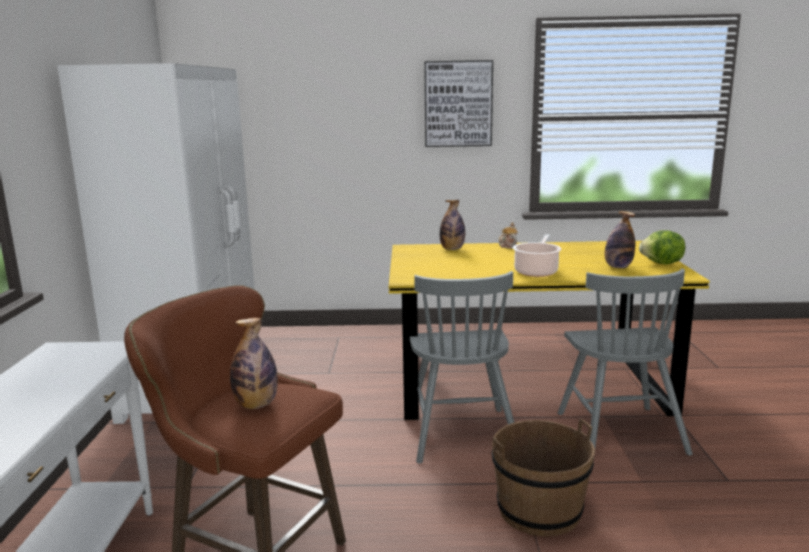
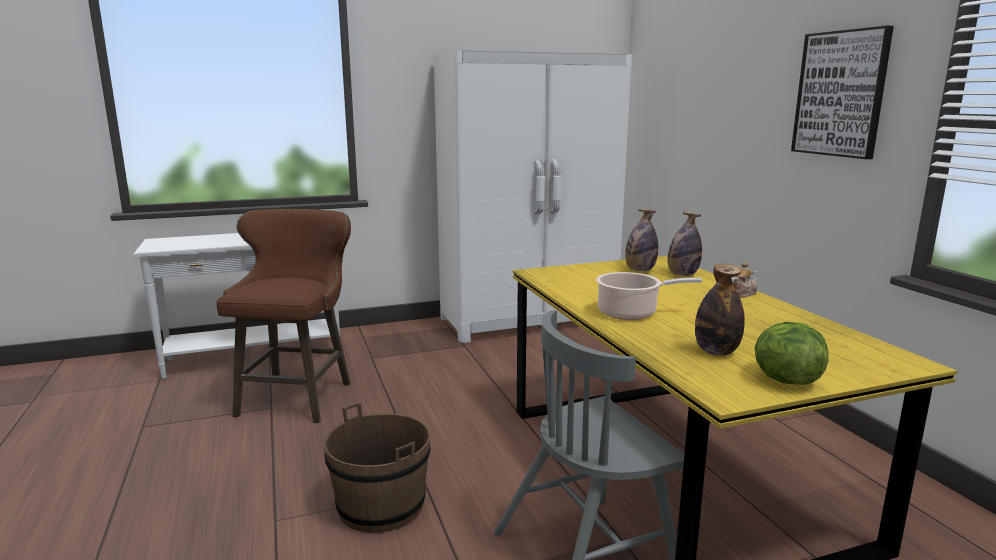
camera: 70 degrees right, 0 degrees up
bottle [230,318,278,409] -> bottle moved to [625,209,658,271]
grey chair [410,271,514,464] -> none

